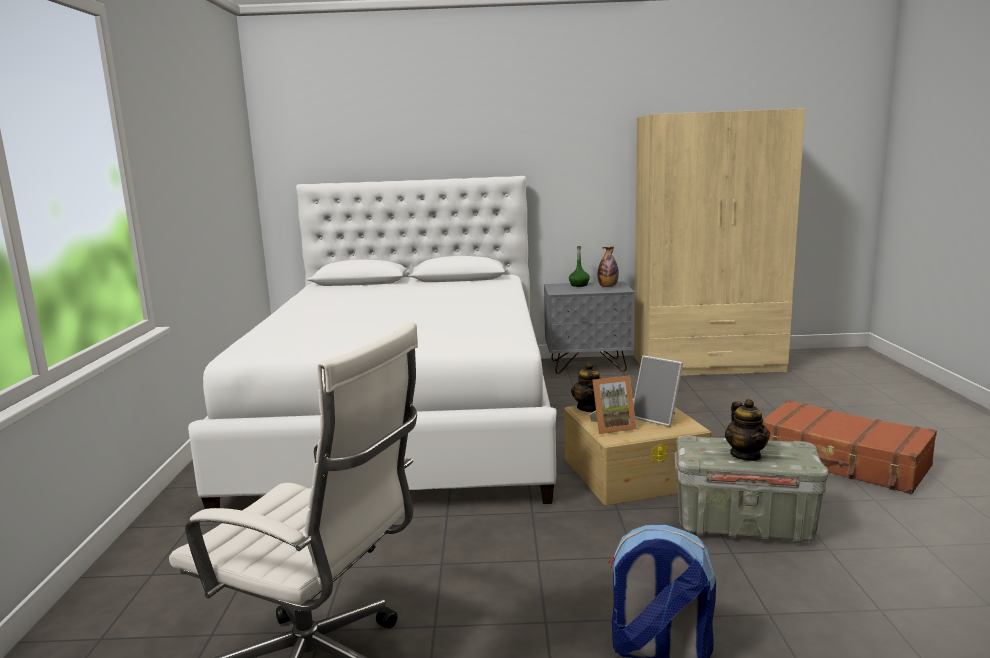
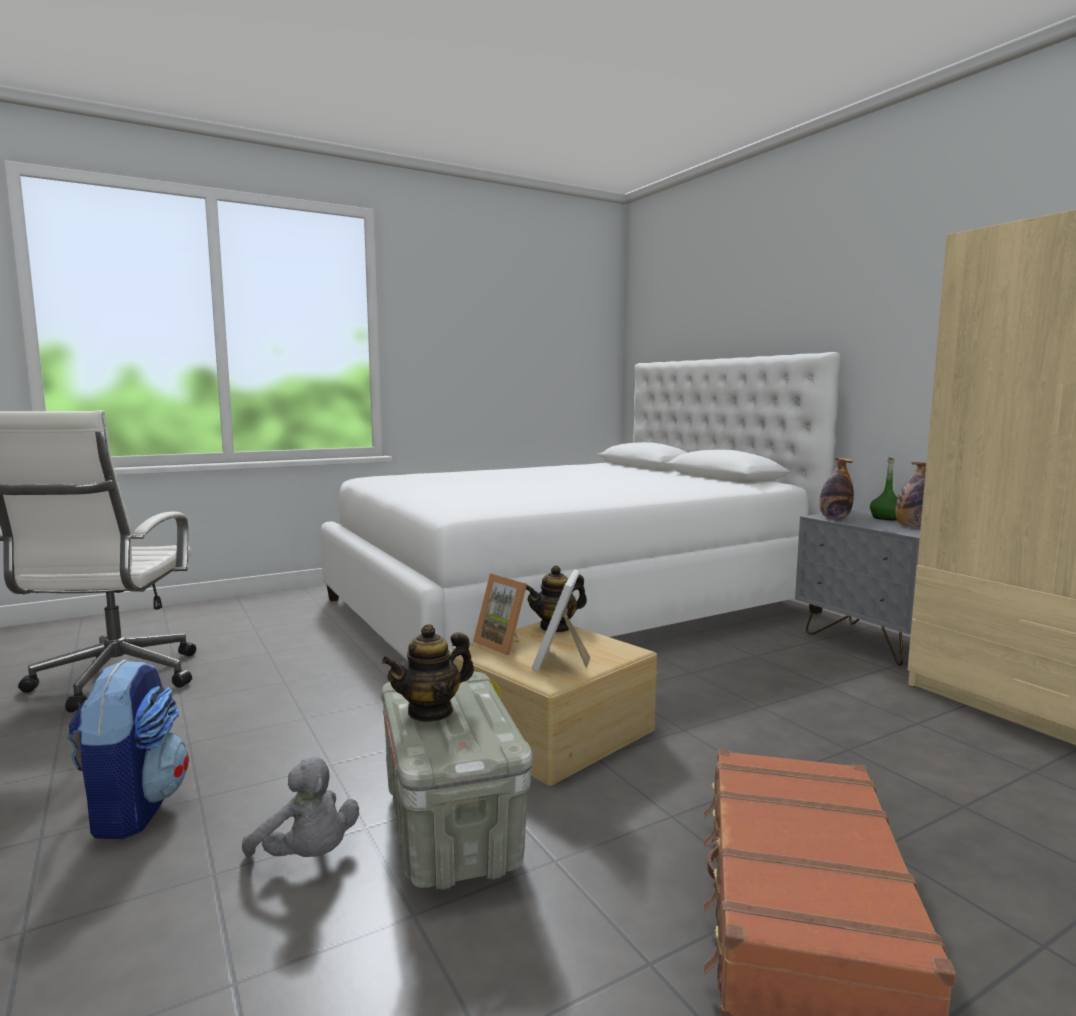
camera: 60 degrees right, 5 degrees down
none -> grey plush toy [242,757,359,857]
none -> bottle [819,457,854,519]

